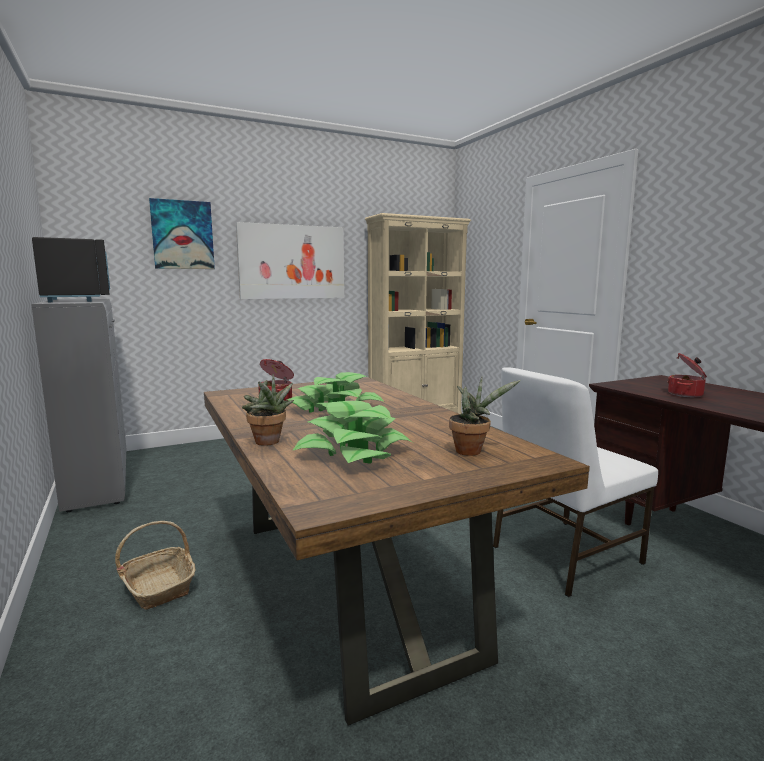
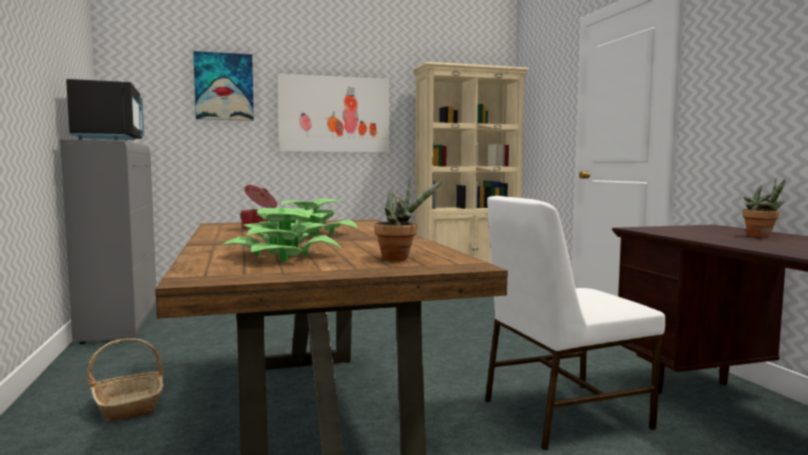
camera: 10 degrees right, 5 degrees down
potted plant [242,374,294,446] -> potted plant moved to [742,178,786,237]
cooking pot [668,353,707,397] -> none

